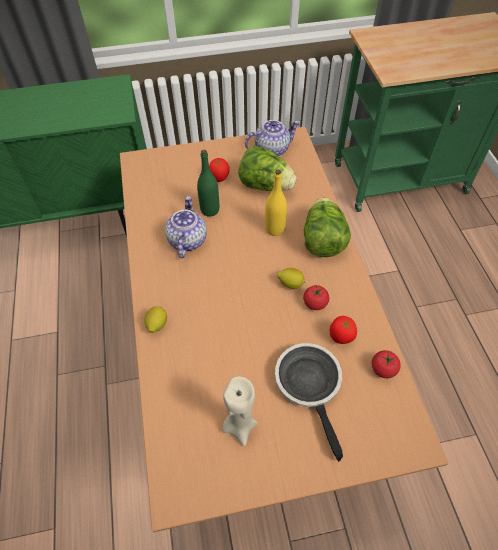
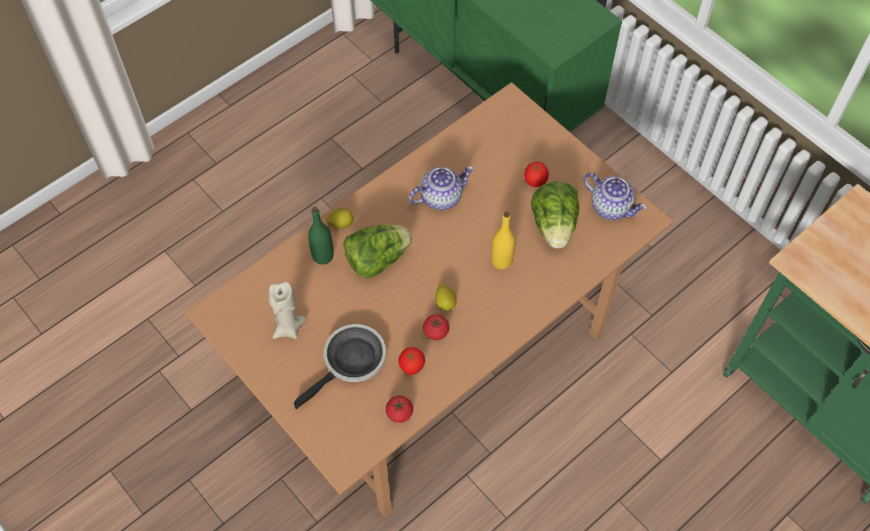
camera: 60 degrees right, 5 degrees up
green bottle [197,150,219,217] -> green bottle moved to [308,207,334,265]
lettuce [304,198,351,257] -> lettuce moved to [344,224,412,278]

